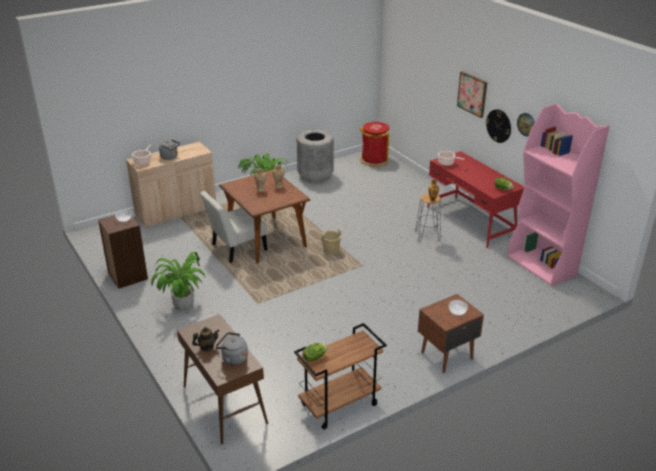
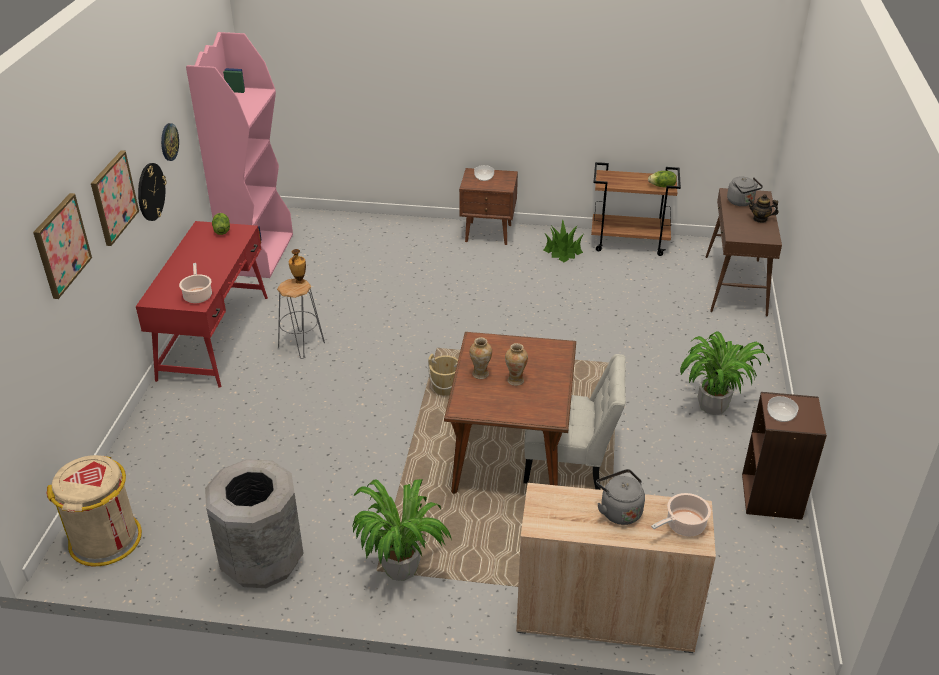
camera: 140 degrees left, 5 degrees up
red trash can [360,122,390,167] -> beige trash can [46,455,142,566]
none -> picture [33,193,92,299]
none -> potted plant [544,219,583,262]

